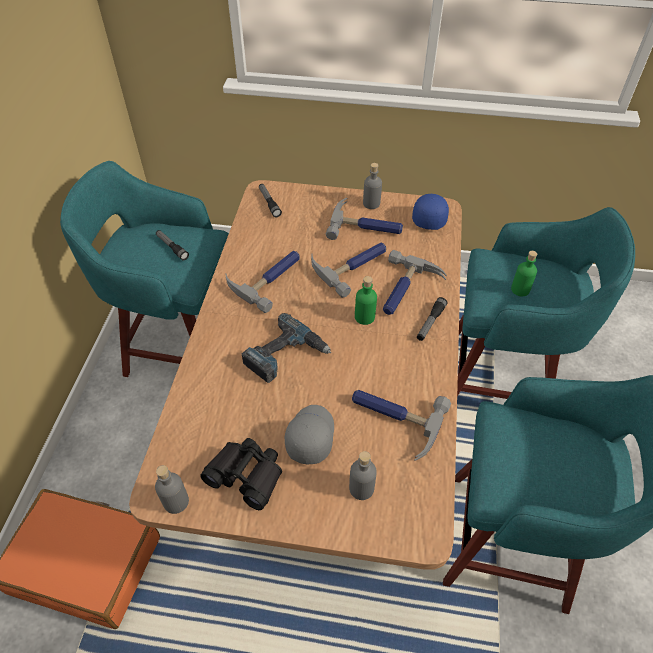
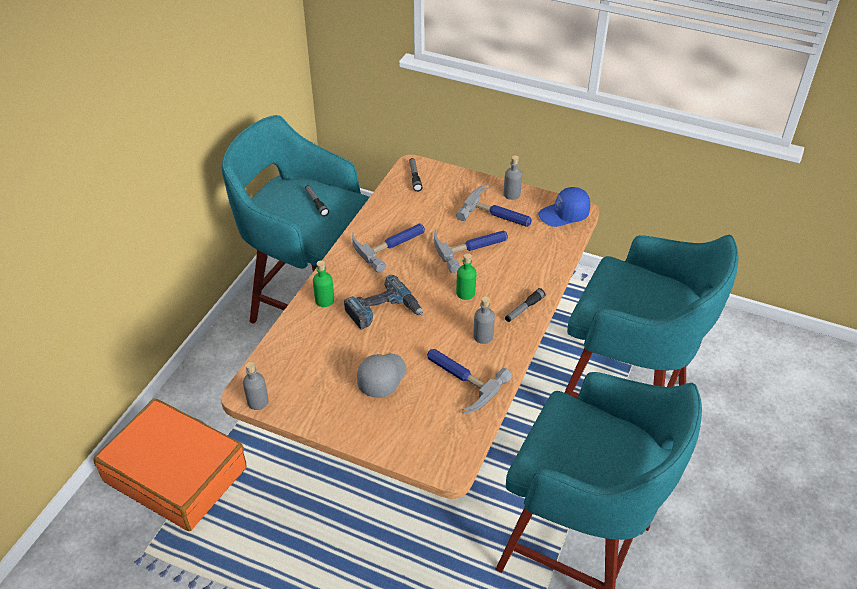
camera: 15 degrees right, 5 degrees down
black binoculars [200,438,282,510] -> none
grey bottle [349,451,377,500] -> grey bottle moved to [473,296,495,344]
hammer [383,250,447,315] -> none
blue cap [412,194,449,230] -> blue cap turned 135 degrees counterclockwise [538,187,590,227]
green bottle [511,251,537,296] -> green bottle moved to [313,260,334,307]

